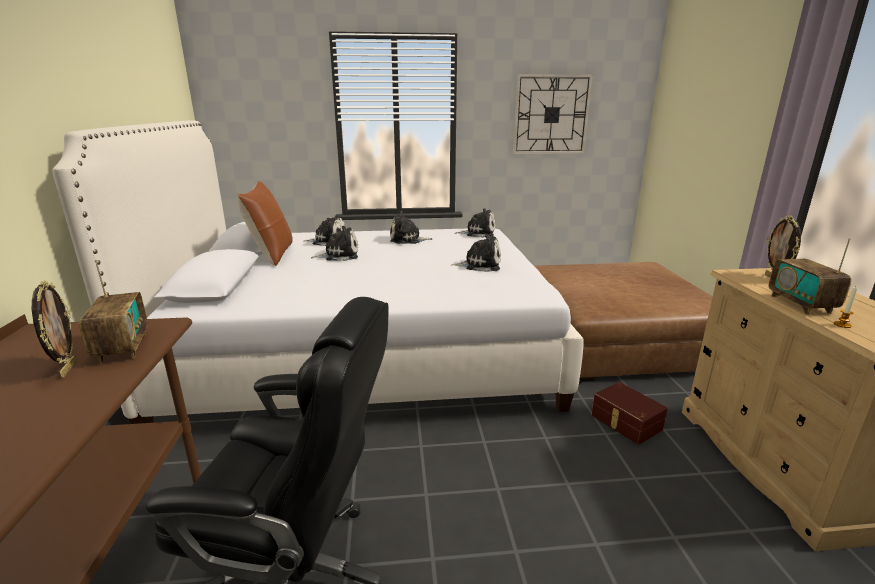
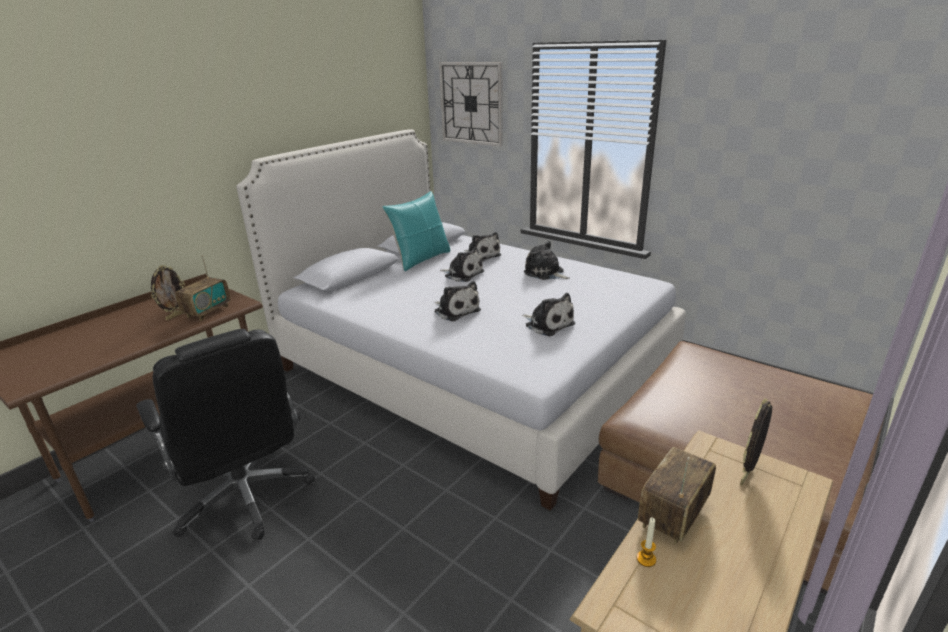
camera: 45 degrees right, 5 degrees up
brown pillow [237,181,293,266] -> turquoise pillow [382,191,450,271]
plush toy [455,208,495,238] -> plush toy moved to [434,281,481,322]
wall clock [513,74,593,154] -> wall clock moved to [439,62,503,146]
brown storage box [591,382,668,445] -> none

